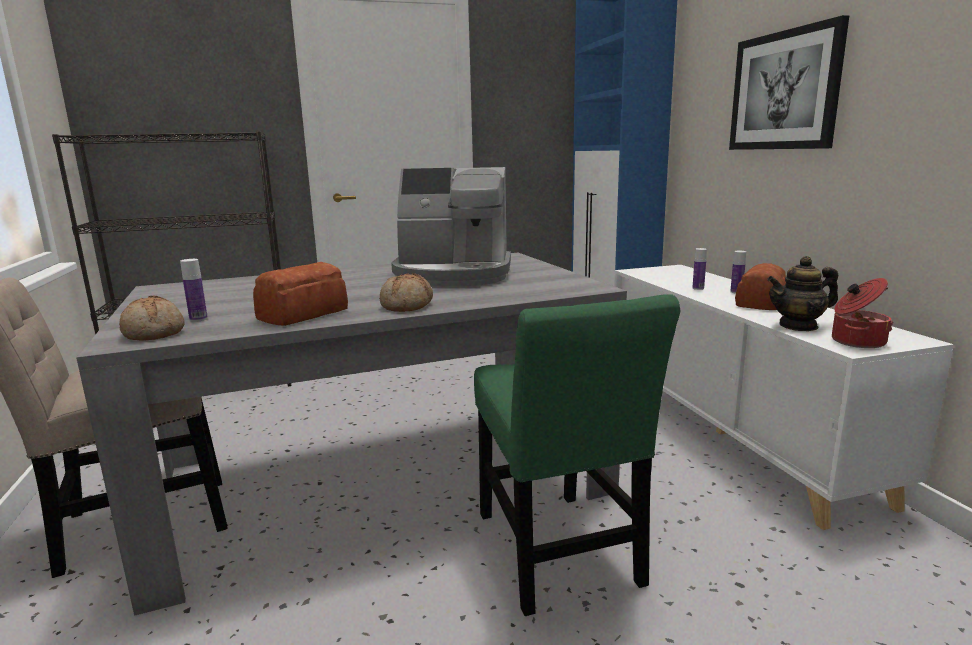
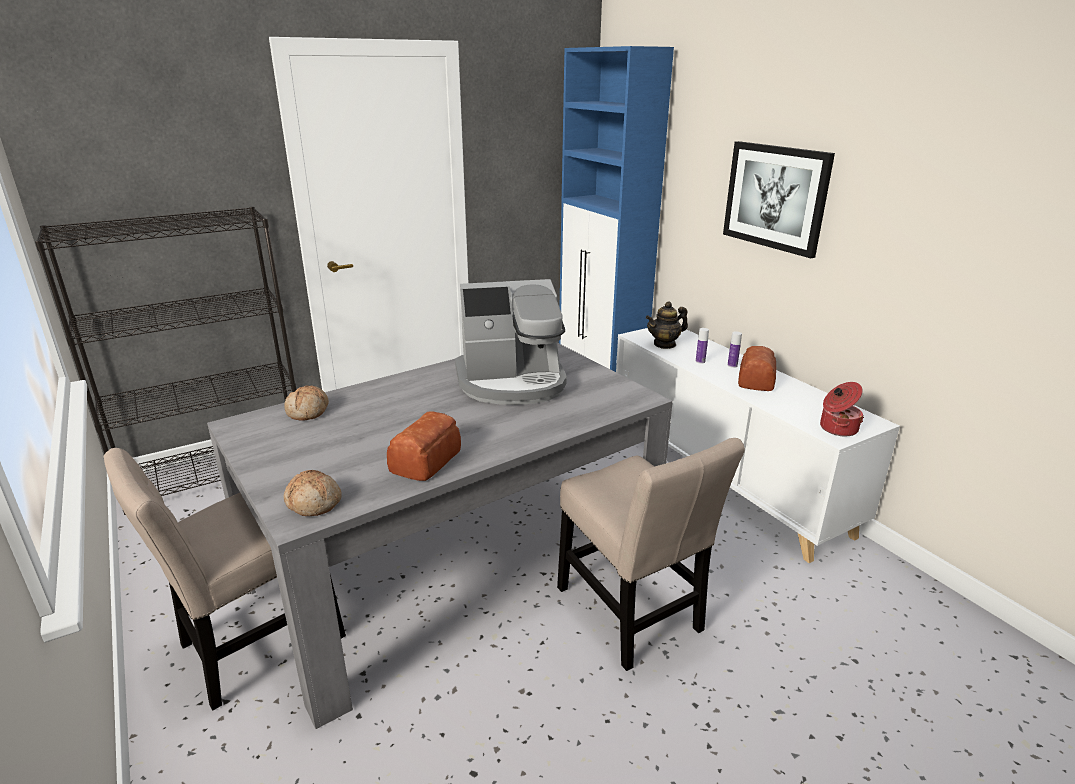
camera: 15 degrees left, 10 degrees up
bottle [180,259,208,322] -> none
bread [379,273,433,312] -> bread moved to [284,385,329,421]
green chair [474,294,680,616] -> beige chair [557,438,745,671]
teapot [767,256,838,331] -> teapot moved to [646,301,688,349]

